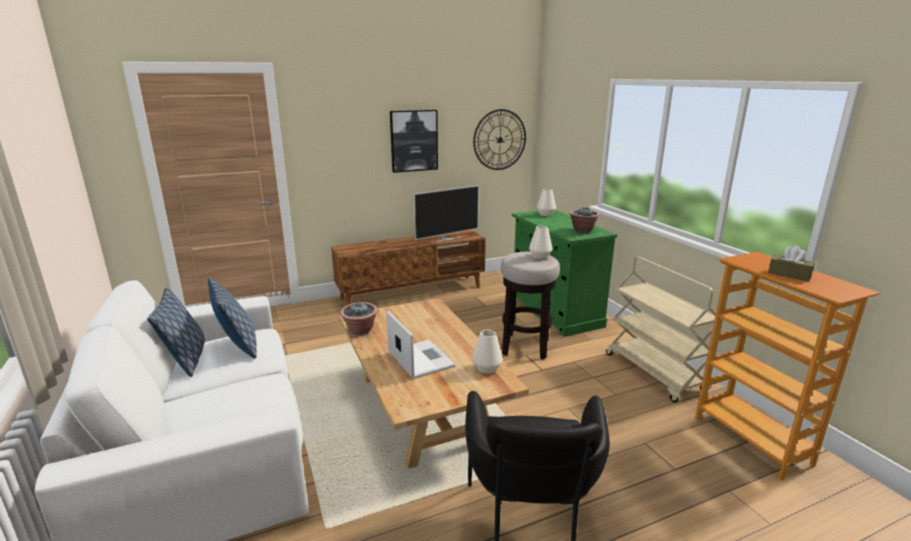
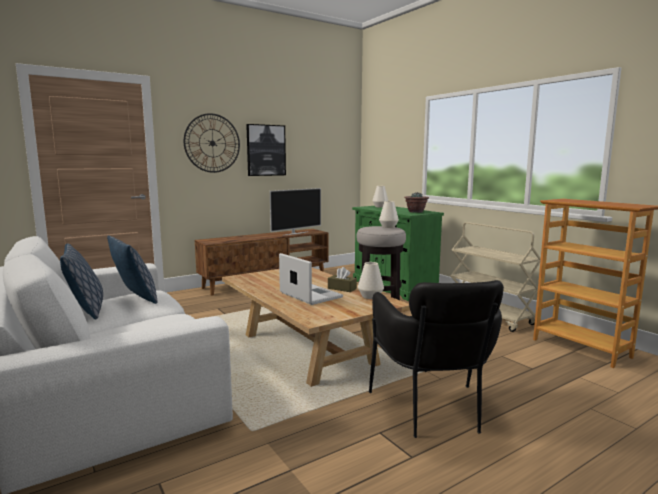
camera: 10 degrees left, 10 degrees down
potted plant [340,302,378,335] -> none
wall clock [473,109,526,170] -> wall clock moved to [184,113,240,173]
brown tissue box [768,246,815,281] -> brown tissue box moved to [328,267,357,292]

